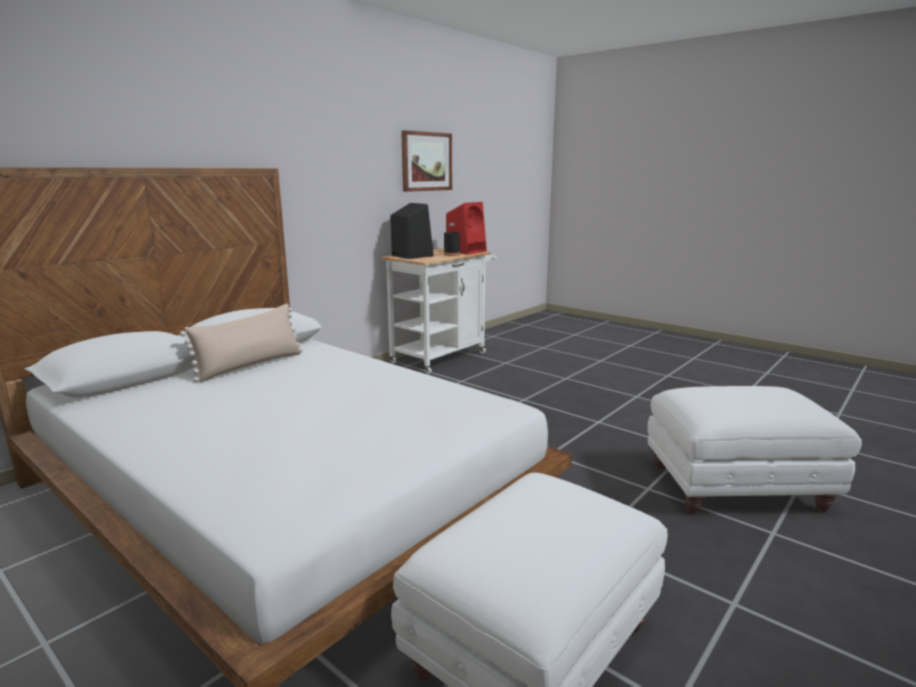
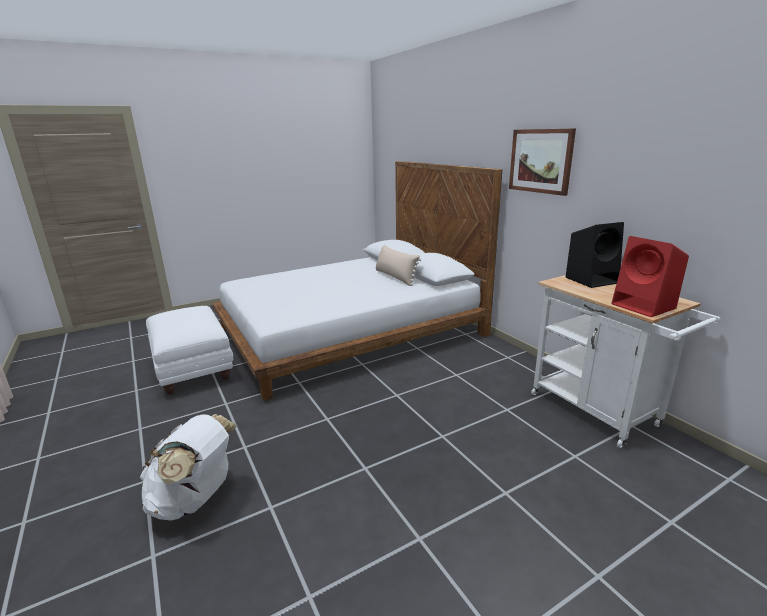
camera: 110 degrees right, 5 degrees up
picture [401,130,452,192] -> picture moved to [509,128,576,196]
black bottle [444,223,460,256] -> none
white ottoman [647,386,862,514] -> white backpack [140,414,237,520]

